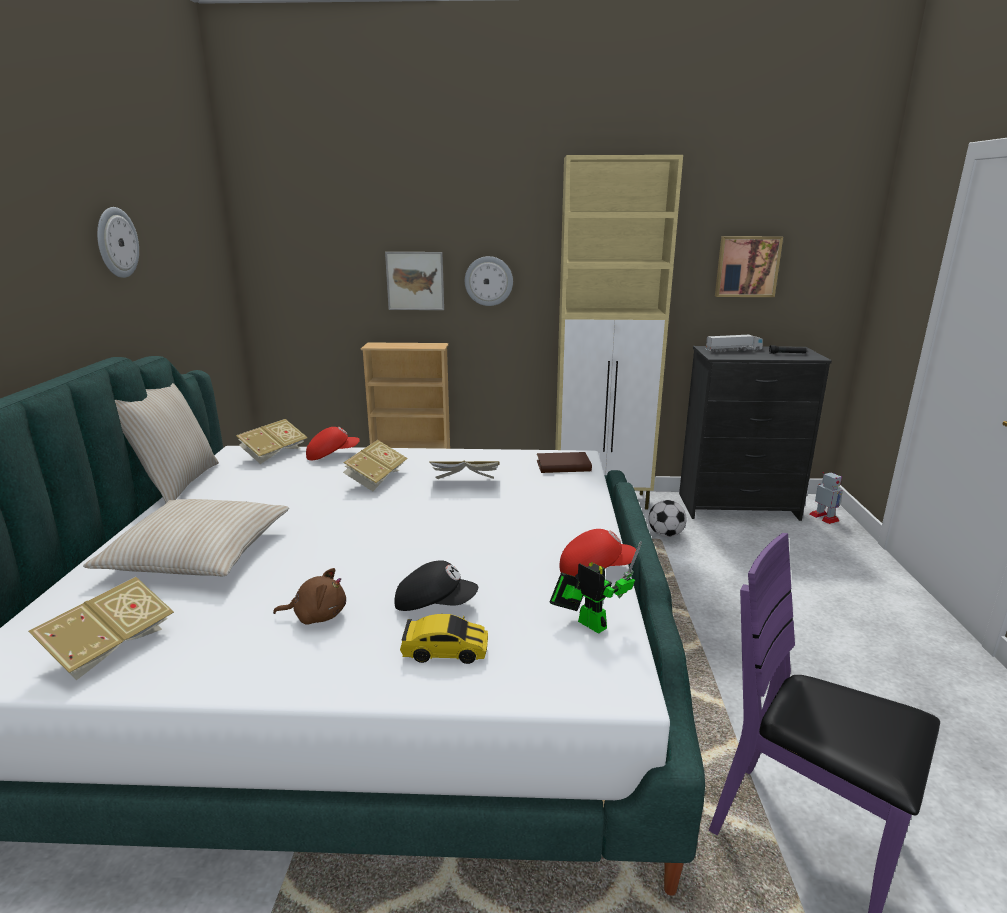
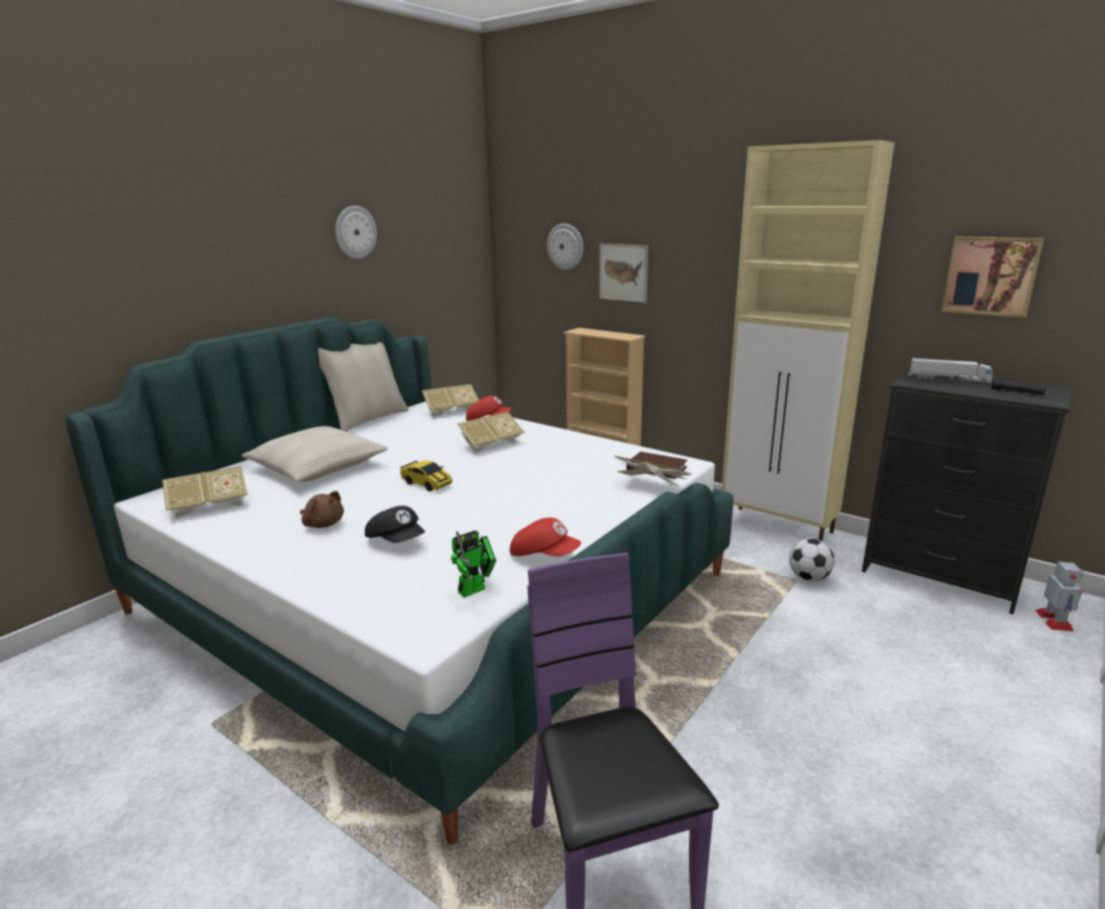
camera: 35 degrees right, 0 degrees up
toy car [400,614,488,664] -> toy car moved to [400,460,452,491]
book [429,461,500,479] -> book moved to [615,456,692,488]
wall clock [465,256,513,306] -> wall clock moved to [547,223,584,270]
toy robot [550,541,642,634] -> toy robot turned 60 degrees clockwise [451,530,496,598]

